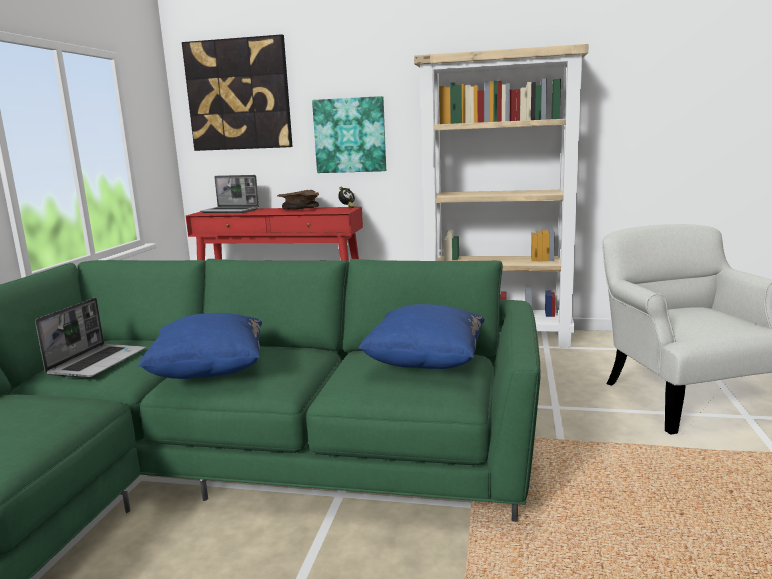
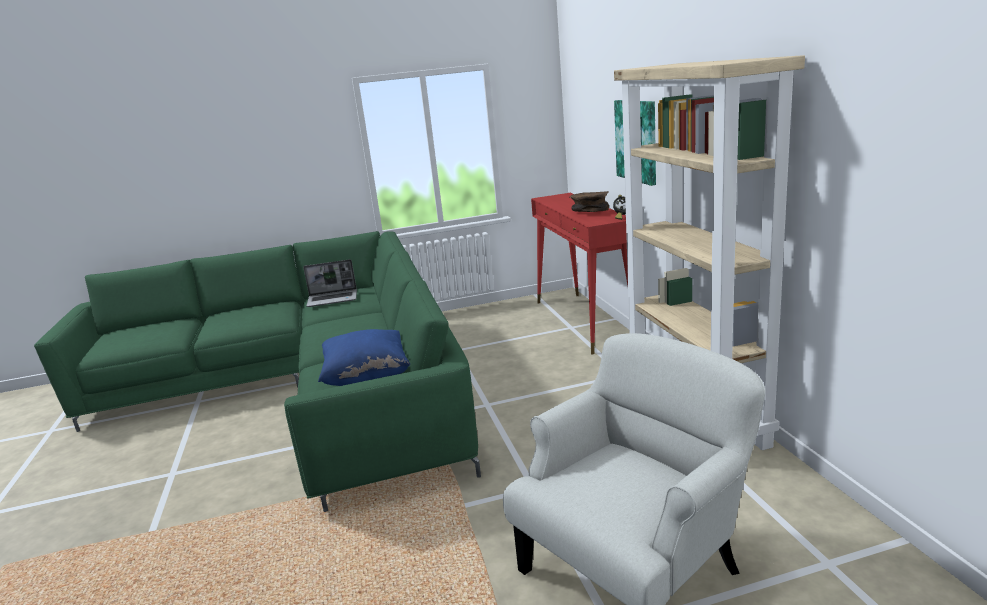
camera: 65 degrees right, 5 degrees up
blue pillow [138,313,262,379] -> none
picture [182,34,293,151] -> none
laptop [200,175,259,213] -> none

